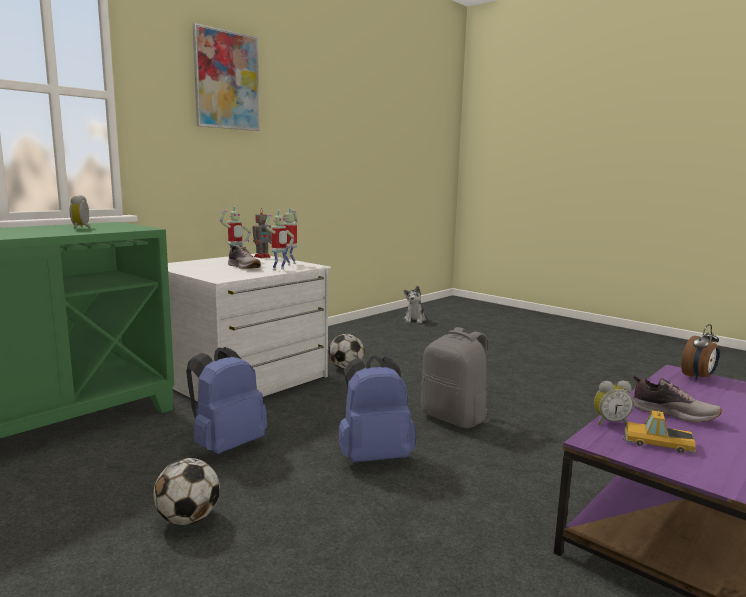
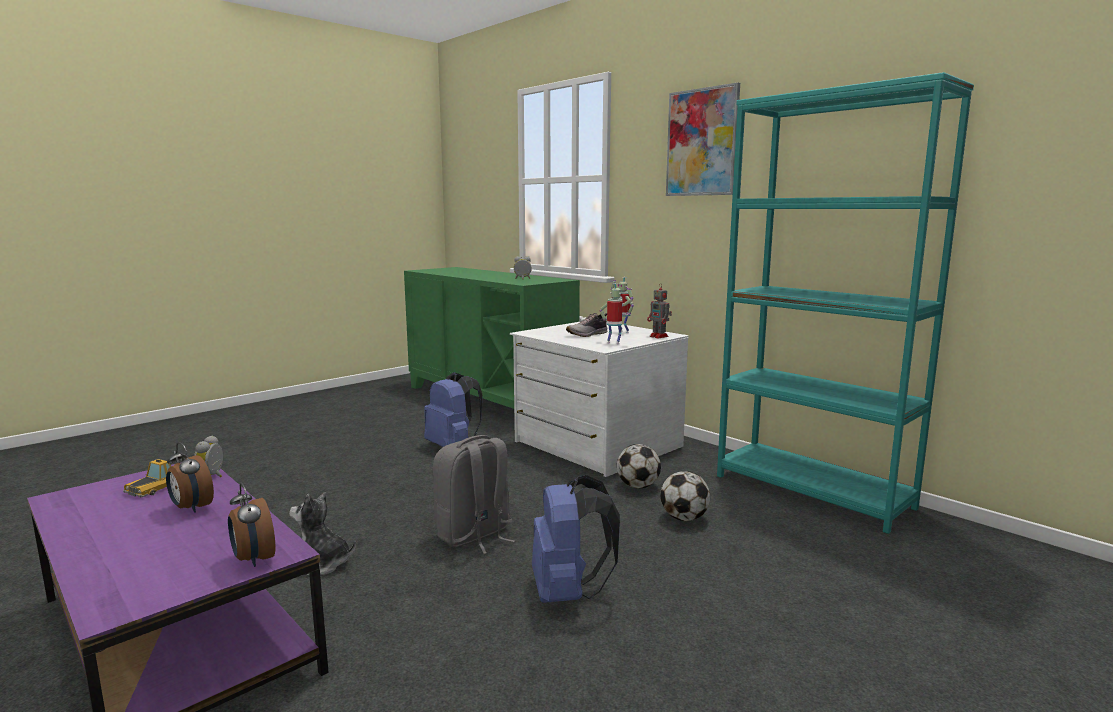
camera: 95 degrees right, 0 degrees up
football [154,458,220,525] -> football moved to [660,471,710,521]
toy robot [265,210,295,270] -> none
blue backpack [339,355,416,463] -> blue backpack moved to [532,475,620,603]
plush toy [404,286,426,323] -> plush toy moved to [289,492,356,575]
shoe [633,375,722,423] -> alarm clock [166,442,214,513]
none -> turquoise bookcase [717,72,974,534]

